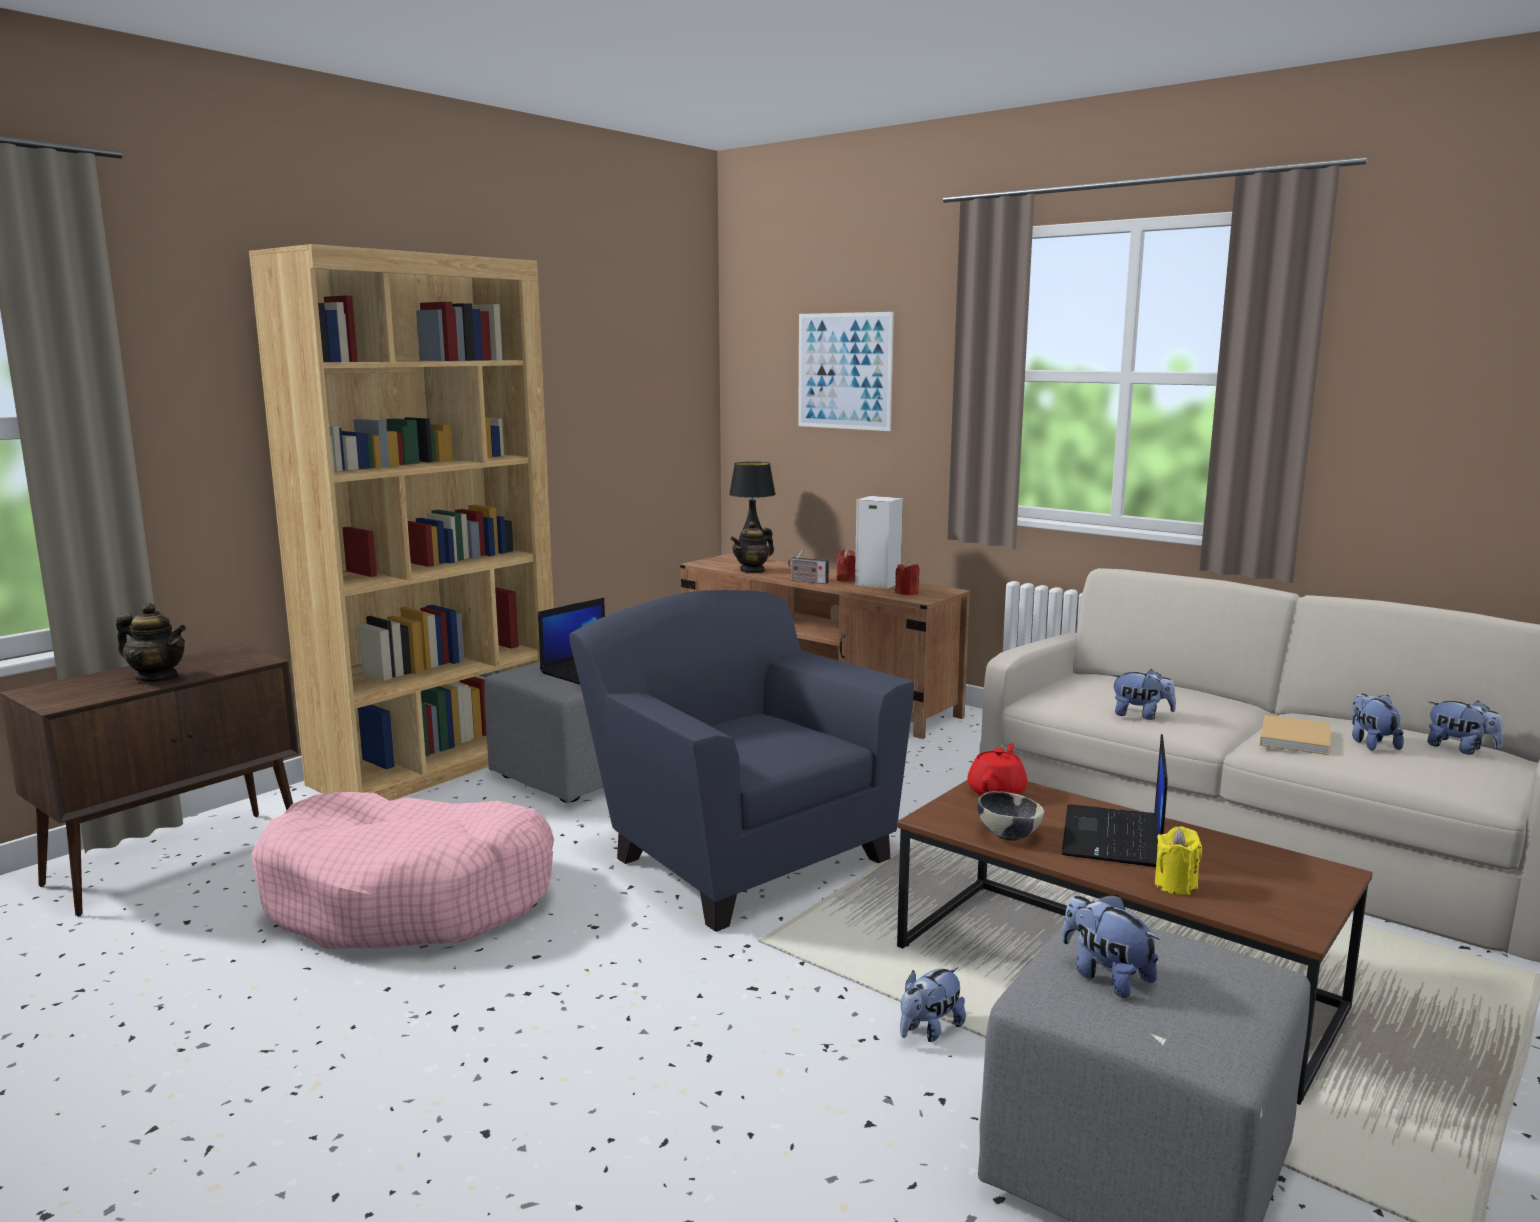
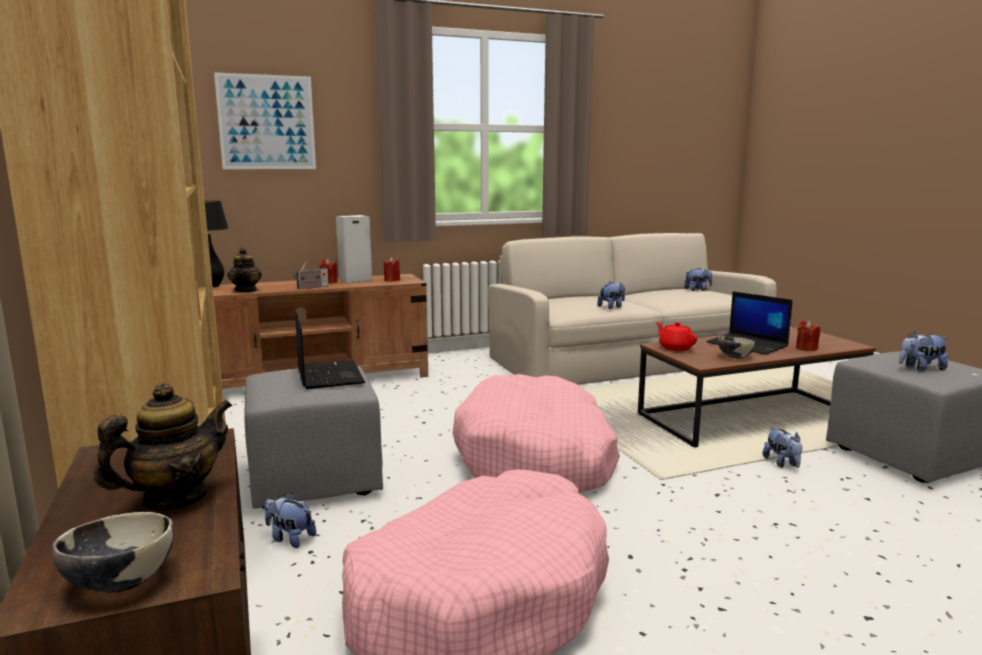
camera: 60 degrees left, 0 degrees up
blue armchair [569,590,914,932] -> pink dog bed [453,374,620,493]
yellow candle [1155,826,1202,895] -> red candle [796,320,820,351]
beige book [1260,715,1330,755] -> none
plush toy [1352,693,1404,751] -> plush toy moved to [265,492,316,548]
none -> bowl [52,512,174,593]

